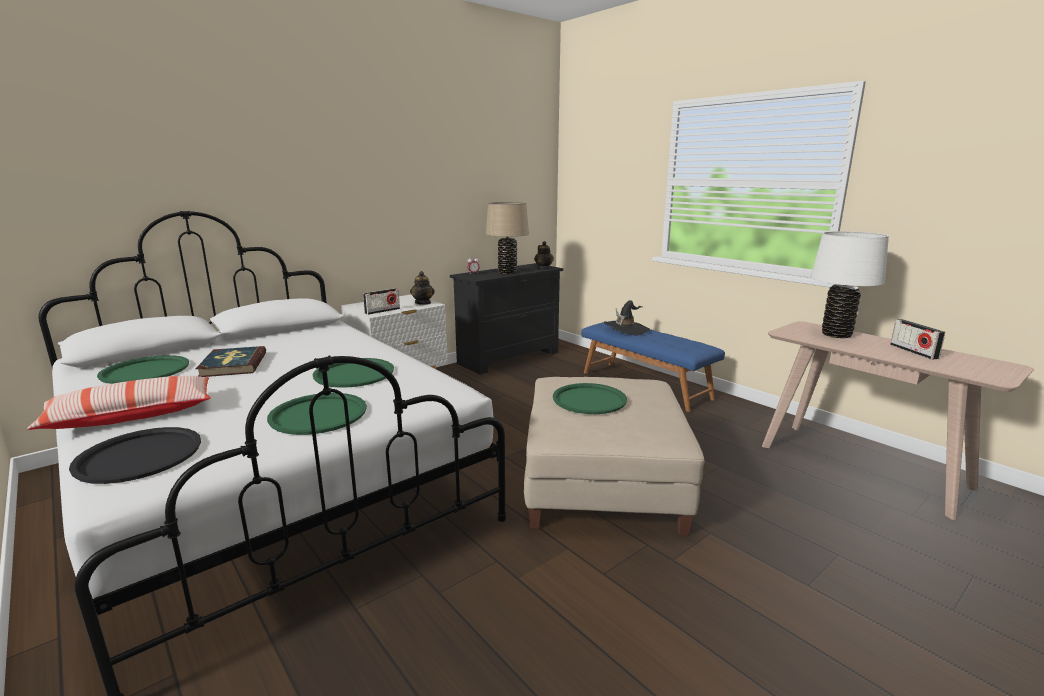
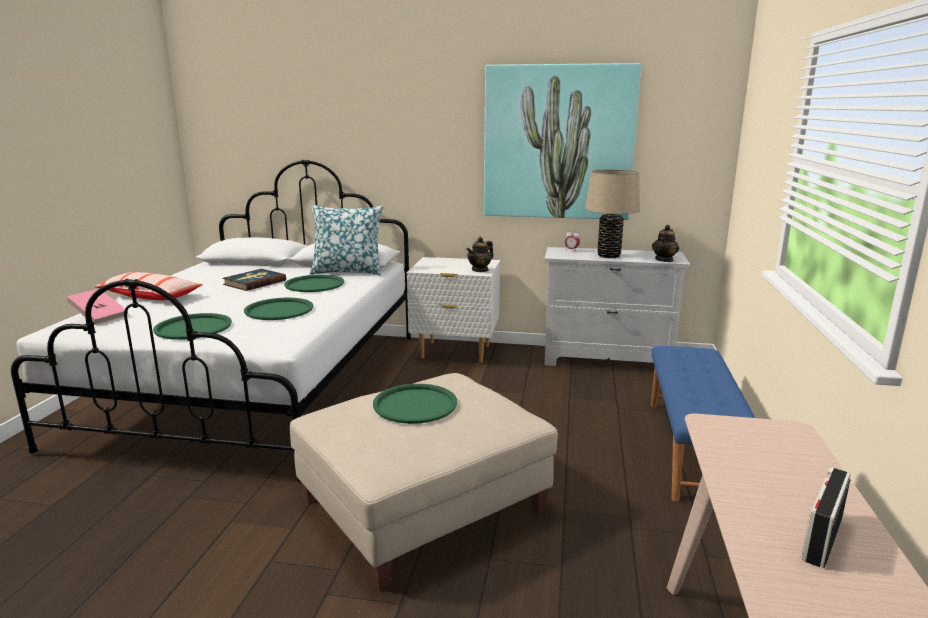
camera: 50 degrees right, 0 degrees up
black tray [69,427,201,484] -> pink book [67,288,128,325]
green tray [97,355,189,384] -> green tray moved to [284,275,344,292]
radio [363,288,400,315] -> none
black dresser [450,263,563,375] -> white dresser [544,247,690,366]
black hat [604,300,650,335] -> none
white table lamp [811,231,889,338] -> none
none -> pillow [309,205,383,275]
none -> picture [484,63,641,220]

